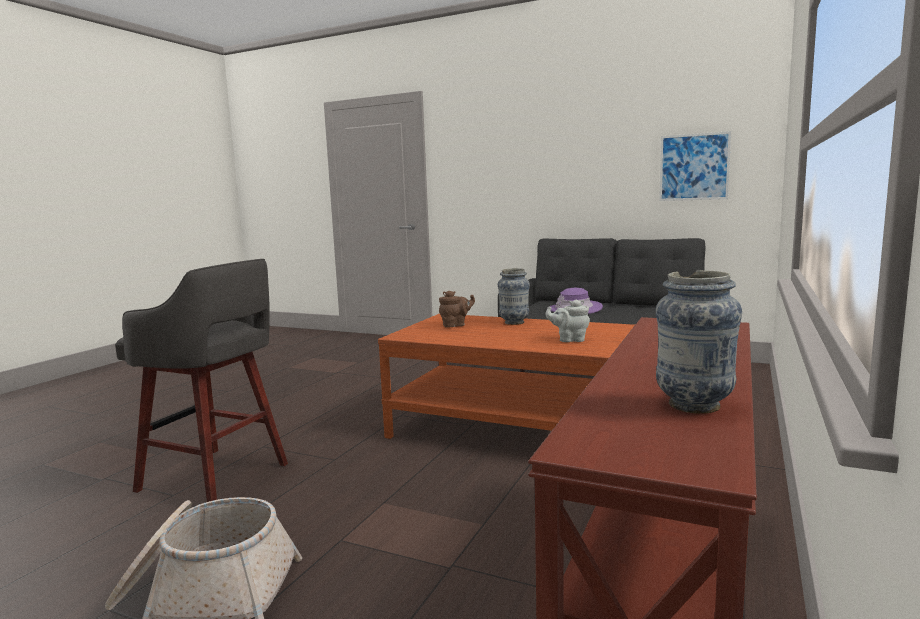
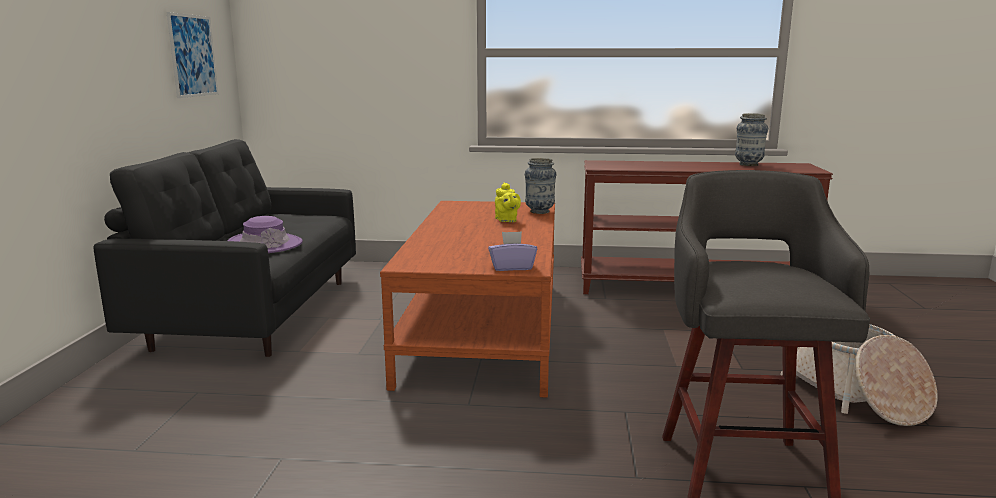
camera: 110 degrees left, 5 degrees up
brown teapot [439,290,475,327] -> none
vase [498,268,530,325] -> vase moved to [525,158,556,214]
grey teapot [545,300,590,342] -> yellow teapot [495,183,521,222]
none -> purple tissue box [488,231,537,271]

